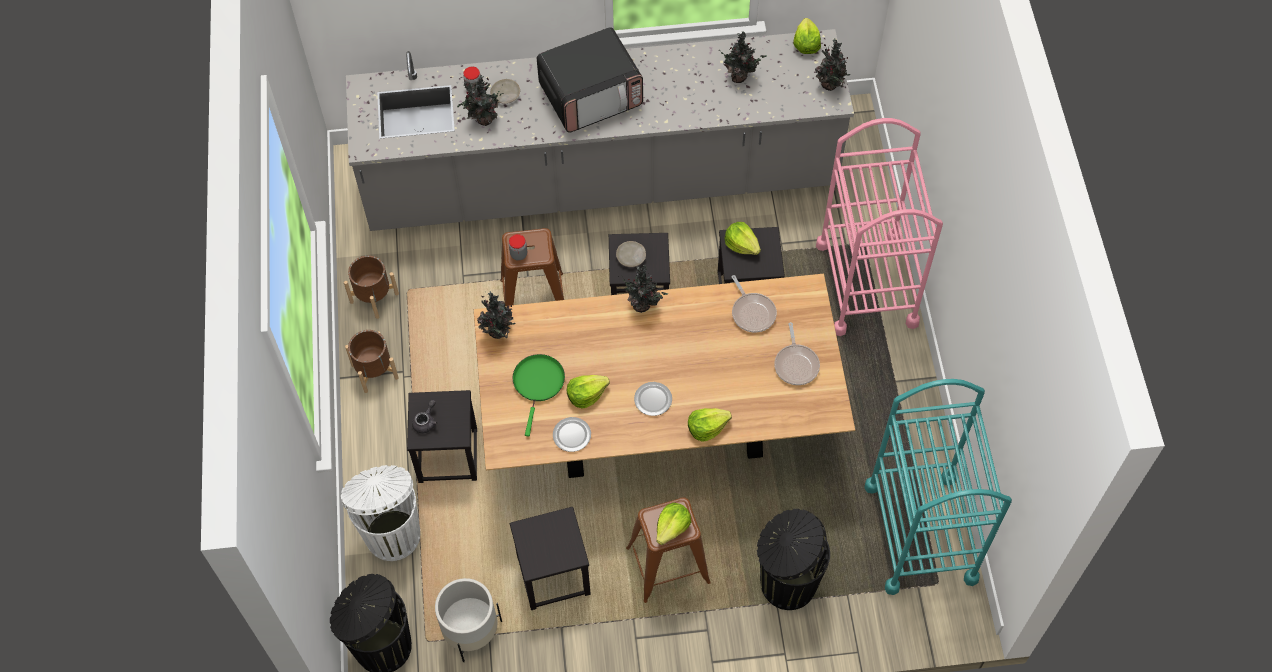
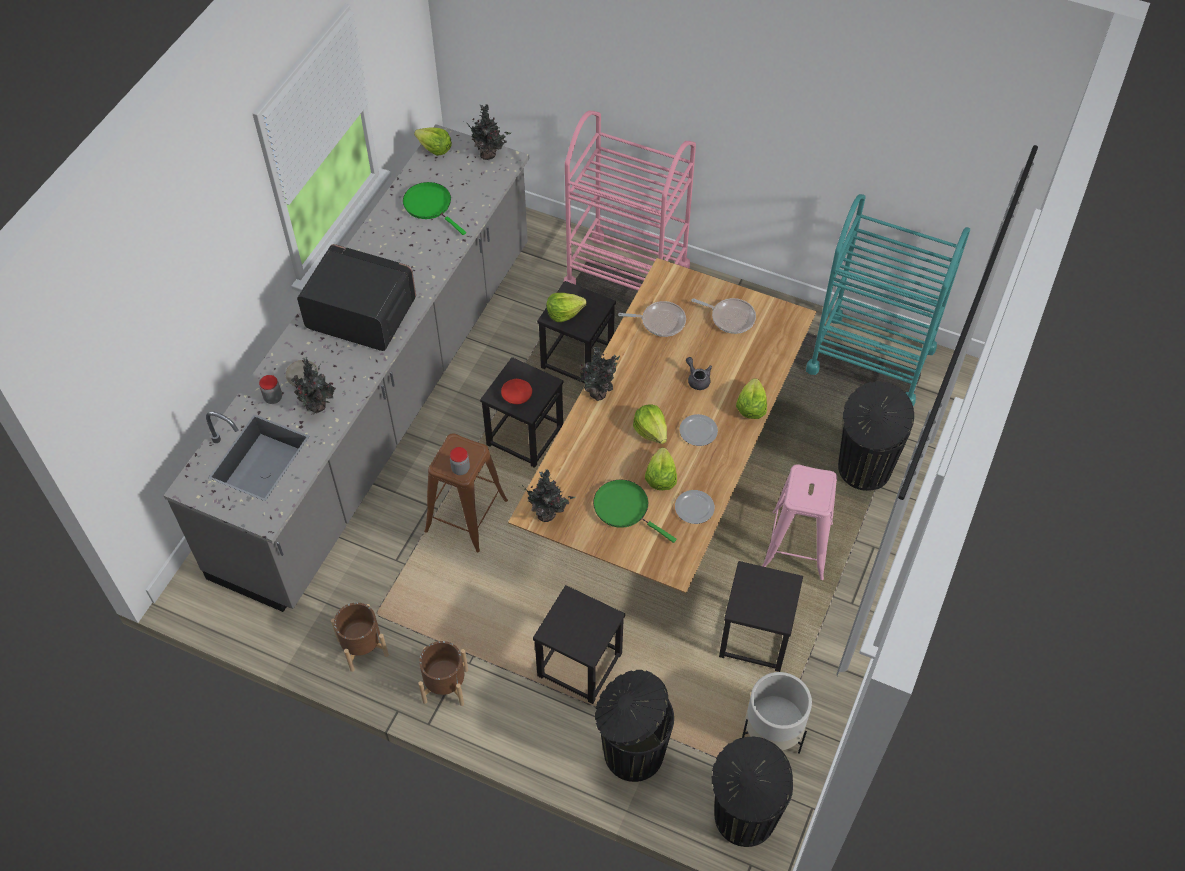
camera: 60 degrees left, 5 degrees down
white trash can [341,465,420,561] -> black trash can [595,670,674,782]
grey teapot [412,399,438,433] -> grey teapot moved to [686,357,712,390]
microwave [537,27,643,133] -> microwave turned 75 degrees counterclockwise [297,244,416,351]
beige plate [616,241,646,267] -> red plate [501,379,532,404]
brown stool [626,497,711,603] -> pink stool [762,464,837,580]
lettuce [656,503,691,545] -> lettuce moved to [633,404,667,444]
potted plant [719,32,767,83] -> green frying pan [403,182,466,235]

